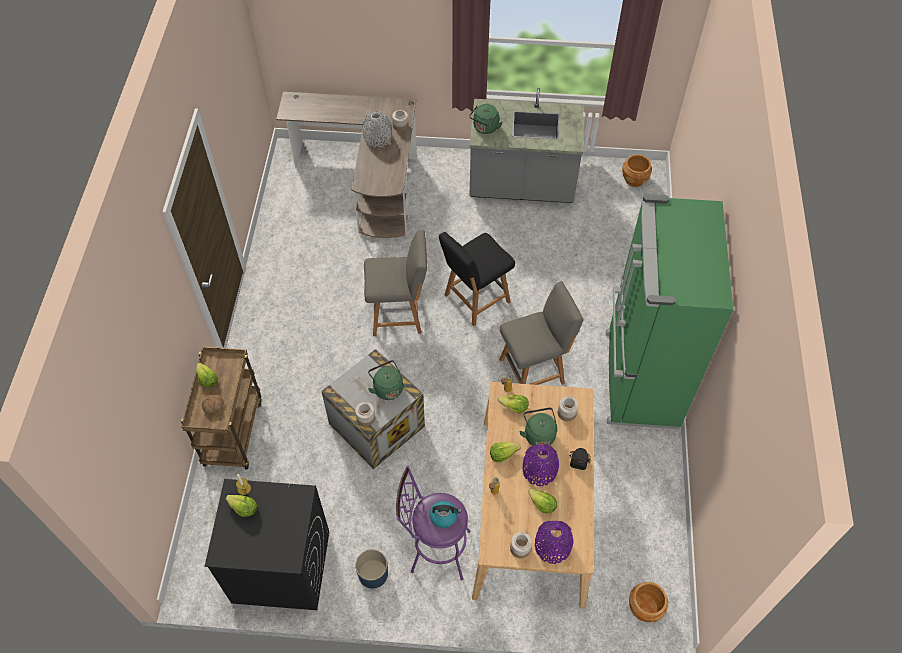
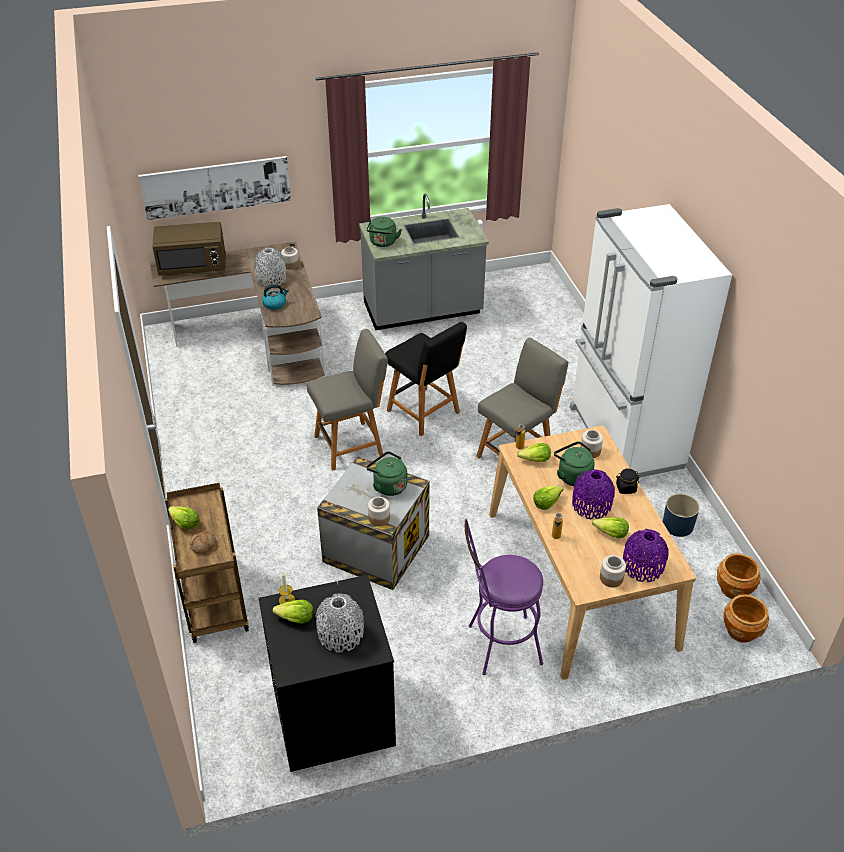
camera: 20 degrees left, 15 degrees down
blue planter [355,549,388,589] -> blue planter moved to [663,494,699,537]
kettle [429,501,462,528] -> kettle moved to [262,284,289,310]
black chair [439,232,515,326] -> black chair turned 75 degrees counterclockwise [385,322,467,436]
green fridge [606,194,733,429] -> white fridge [570,204,732,478]
brown planter [622,154,652,187] -> brown planter moved to [717,553,761,599]
none -> picture [138,156,291,220]
none -> brown microwave [152,222,226,276]
none -> grey vase [315,594,364,652]

